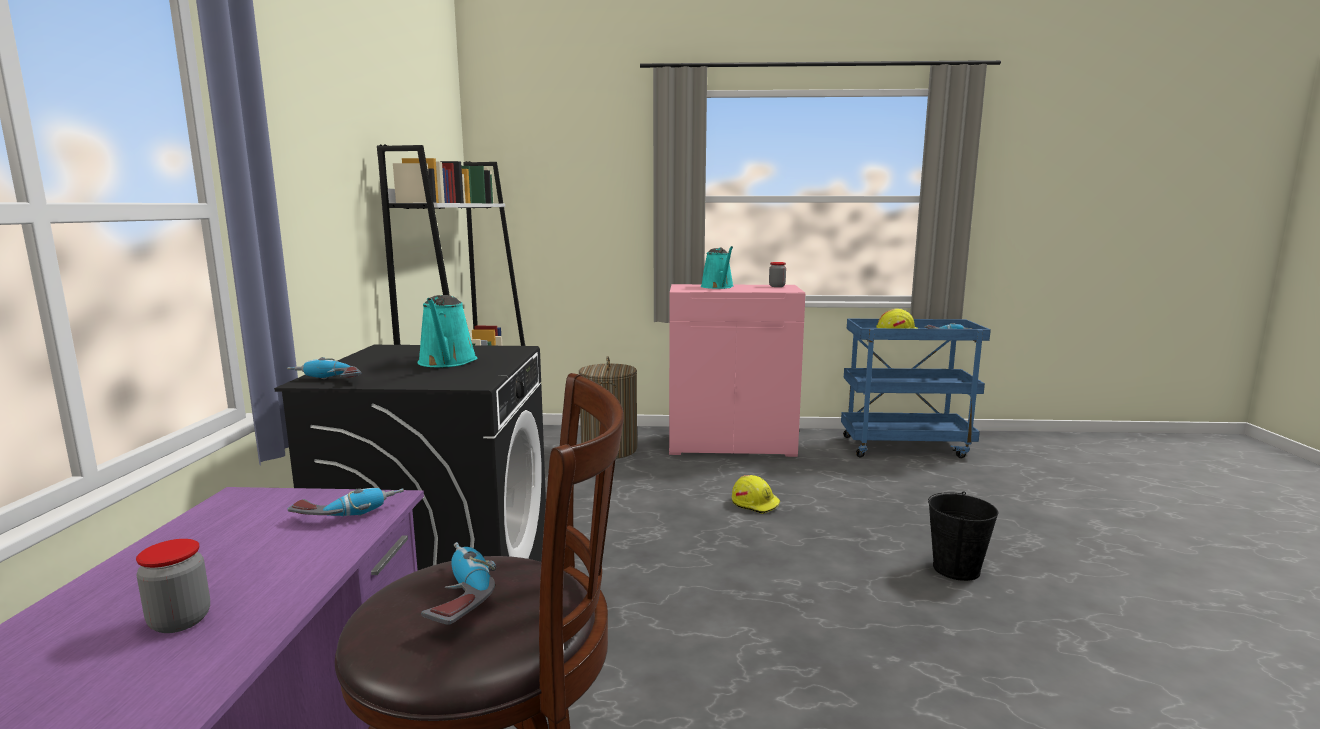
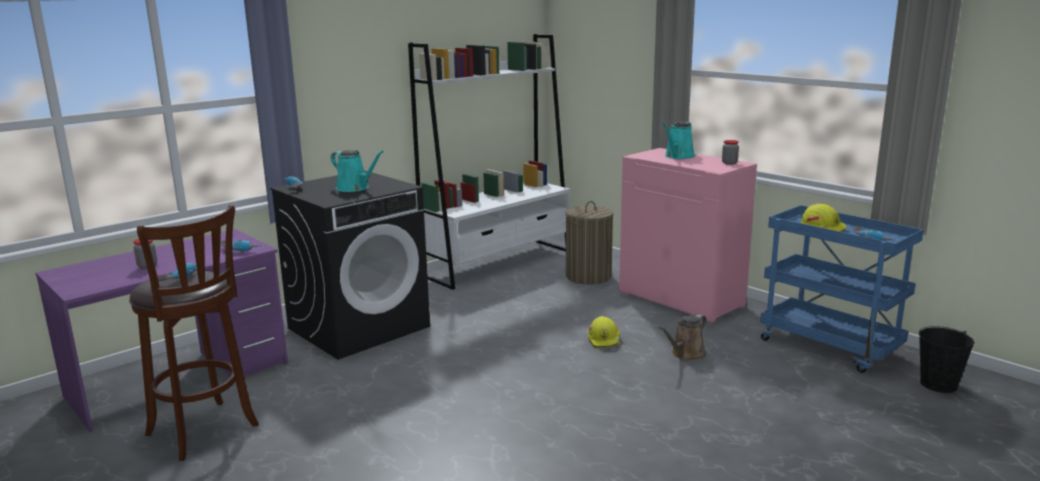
camera: 45 degrees right, 5 degrees up
turquoise watering can [417,295,477,367] -> turquoise watering can turned 90 degrees counterclockwise [331,150,384,192]
black bucket [928,491,998,581] -> black bucket moved to [919,326,974,393]
none -> brown watering can [659,314,707,361]

